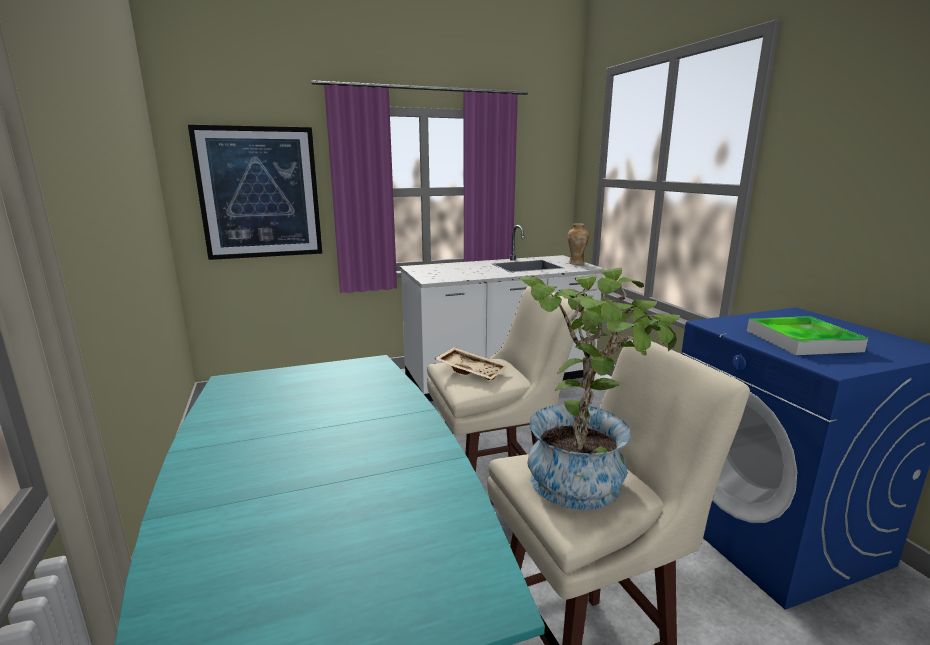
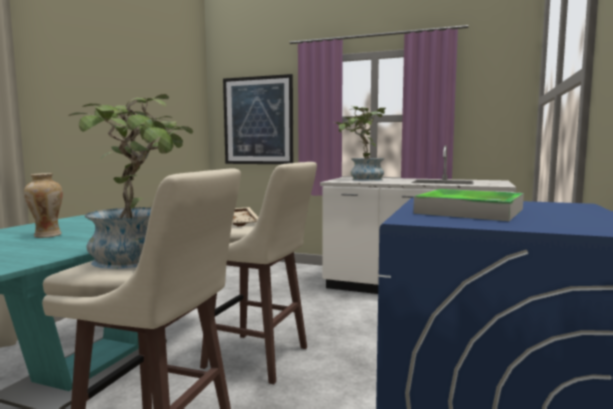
camera: 40 degrees right, 10 degrees down
vase [567,223,589,265] -> vase moved to [24,173,63,238]
none -> potted plant [336,106,386,181]

